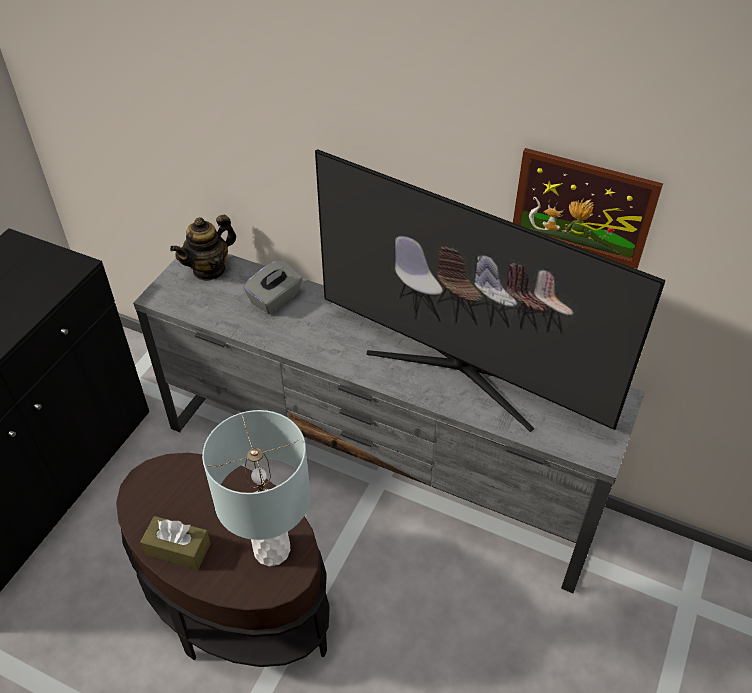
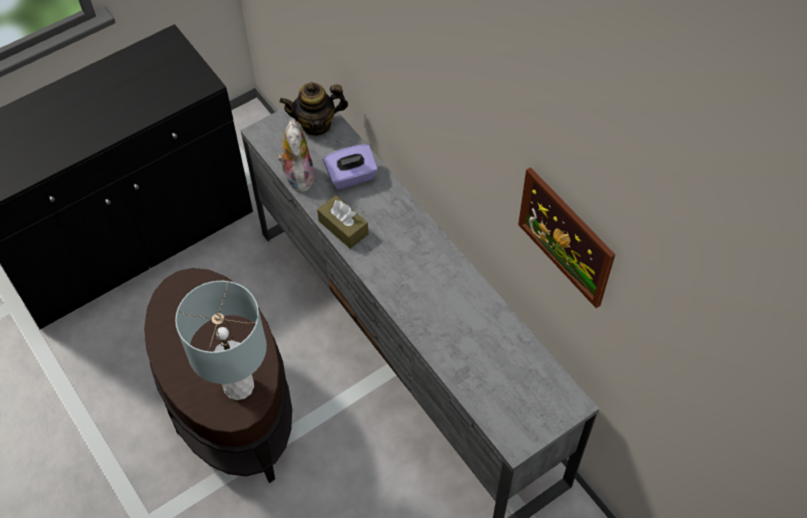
camera: 30 degrees right, 10 degrees up
brown tissue box [140,516,211,570] -> brown tissue box moved to [317,195,369,249]
grey tissue box [244,259,303,314] -> purple tissue box [323,144,378,190]
television [315,149,665,432] -> none
none -> plush toy [278,120,316,192]

